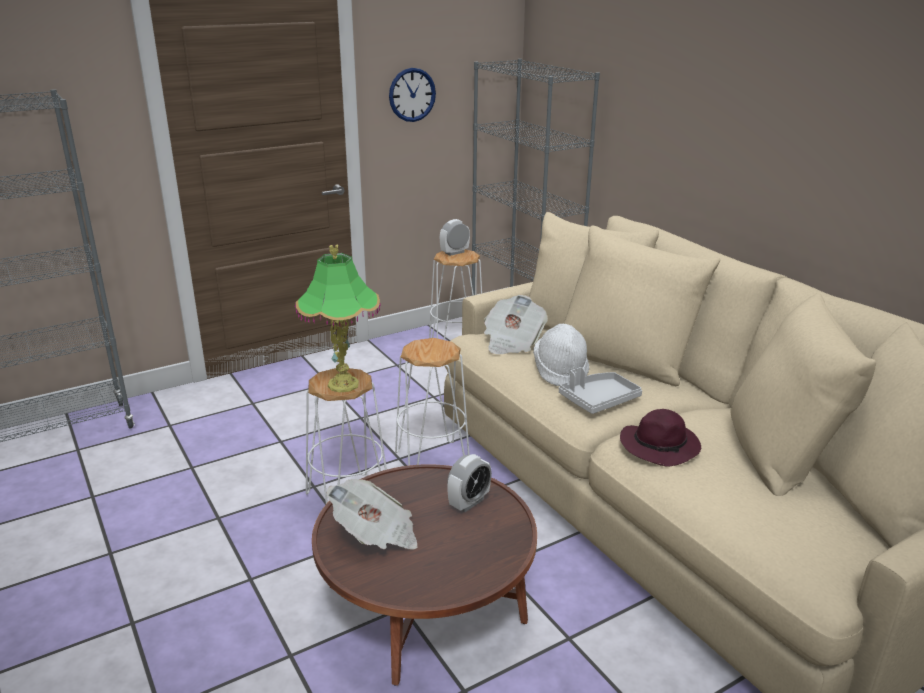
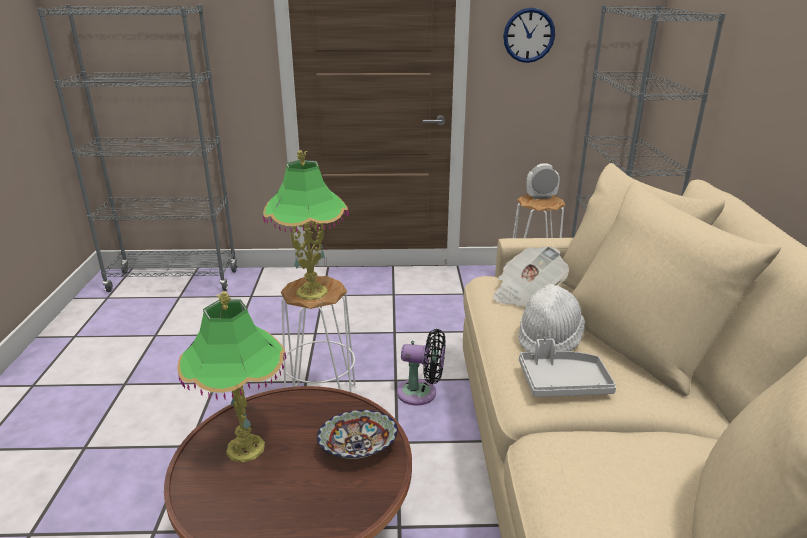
camera: 30 degrees right, 0 degrees up
newspaper [327,479,418,550] -> table lamp [177,291,287,462]
white stool [395,338,470,466] -> black fan [397,329,445,406]
alarm clock [447,454,492,512] -> bowl [317,410,398,459]
purple hat [620,409,701,466] -> none

